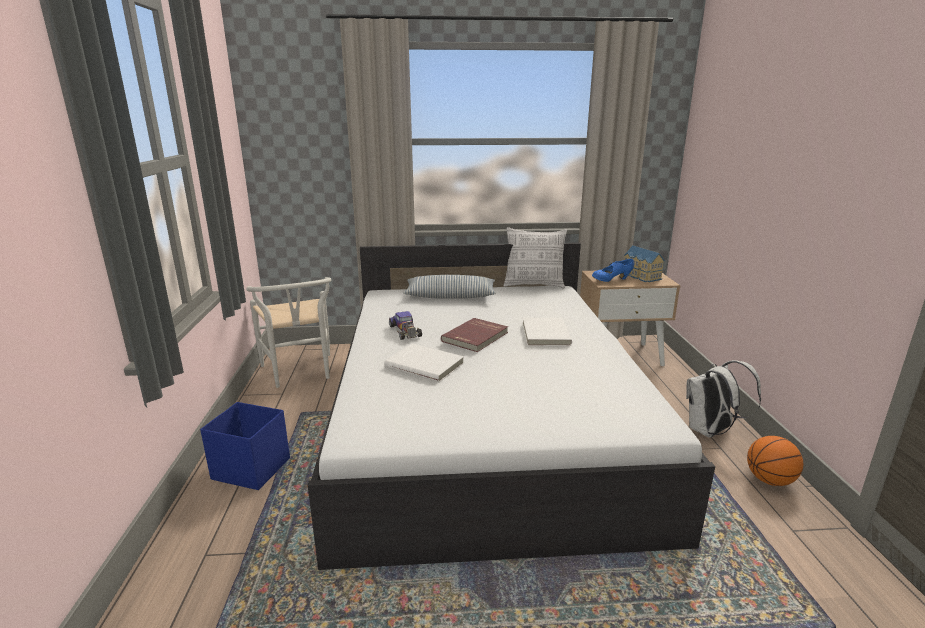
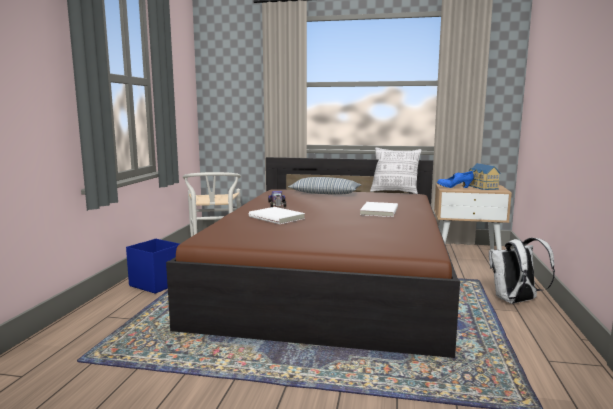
camera: 15 degrees right, 10 degrees down
white bed [308,243,715,570] -> brown bed [166,157,460,358]
red book [441,318,508,352] -> none
basketball [747,436,803,486] -> none

